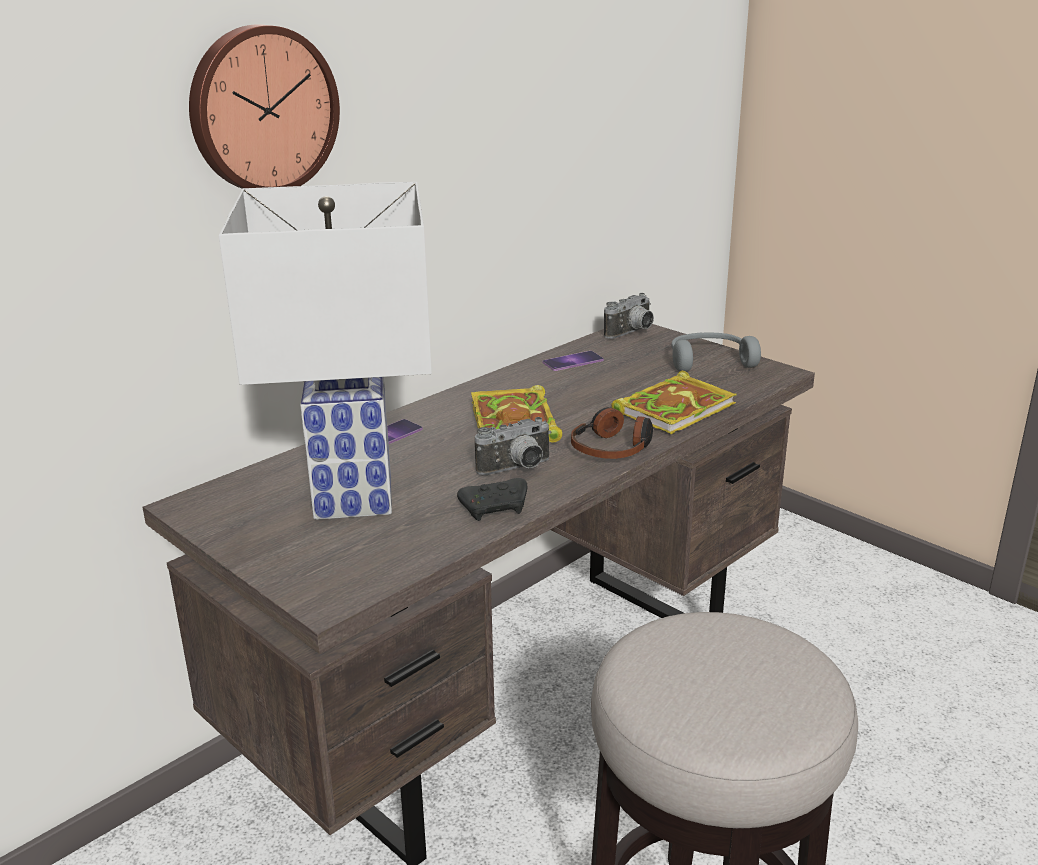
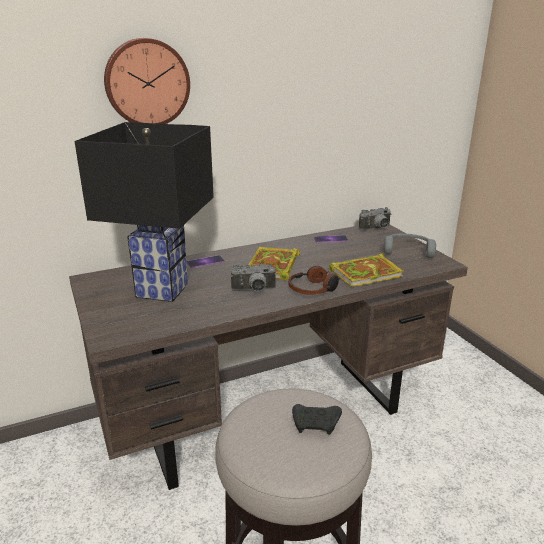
camera: 20 degrees right, 0 degrees up
white table lamp [219,182,432,520] -> black table lamp [74,122,214,302]
black game controller [457,478,527,521] -> black game controller moved to [292,404,342,435]

